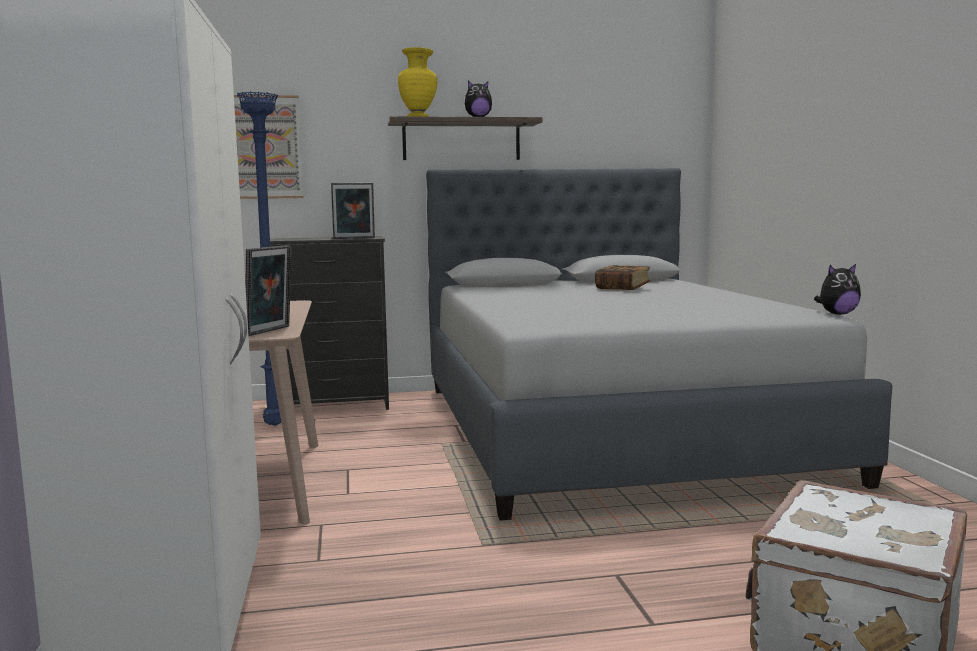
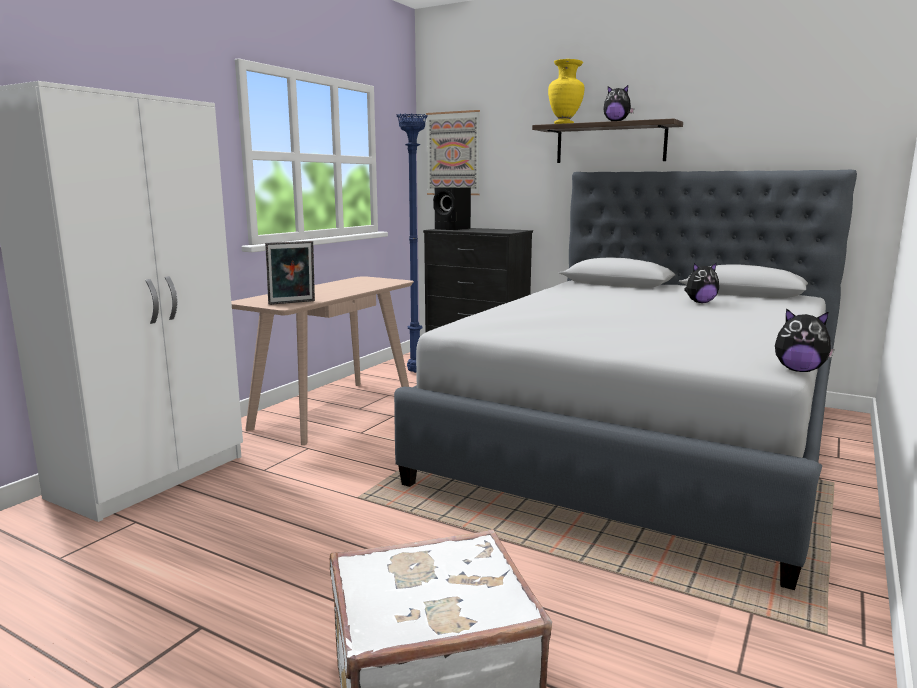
camera: 40 degrees right, 5 degrees up
picture frame [331,183,375,239] -> none
book [595,265,650,290] -> plush toy [684,263,719,303]
none -> black speaker [433,187,471,230]

